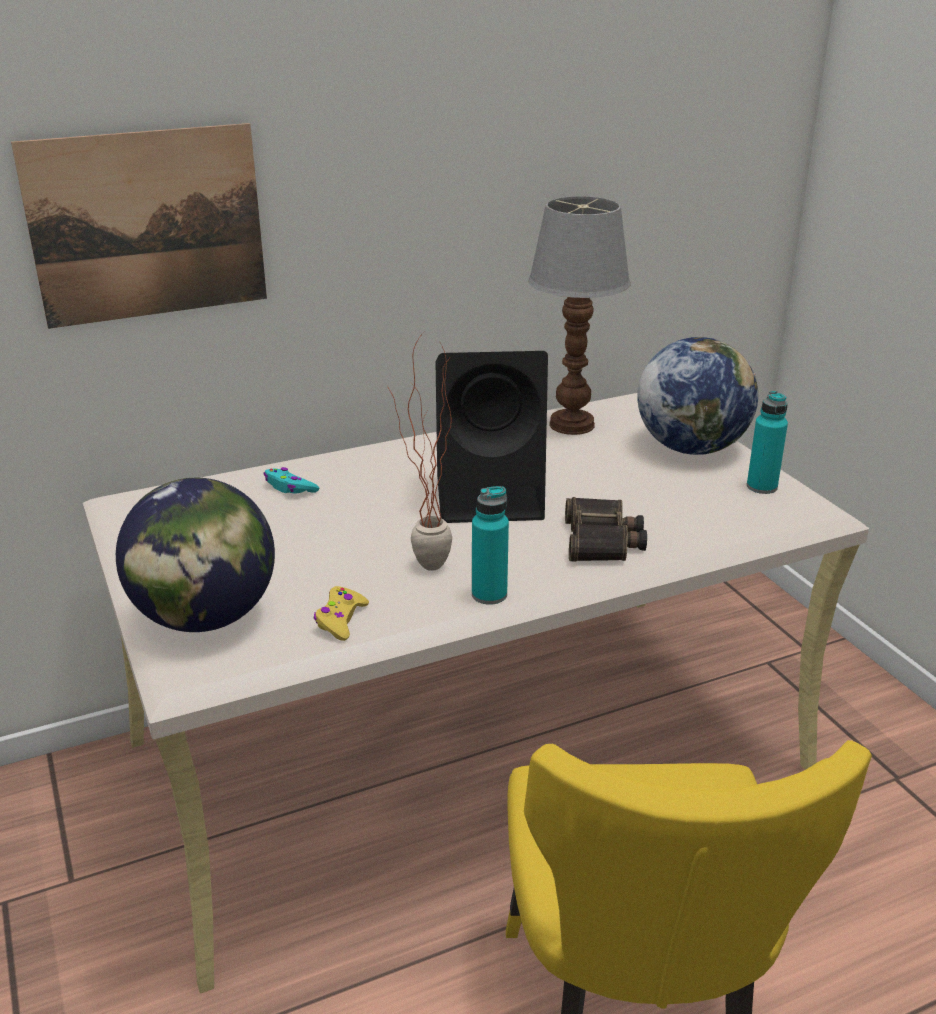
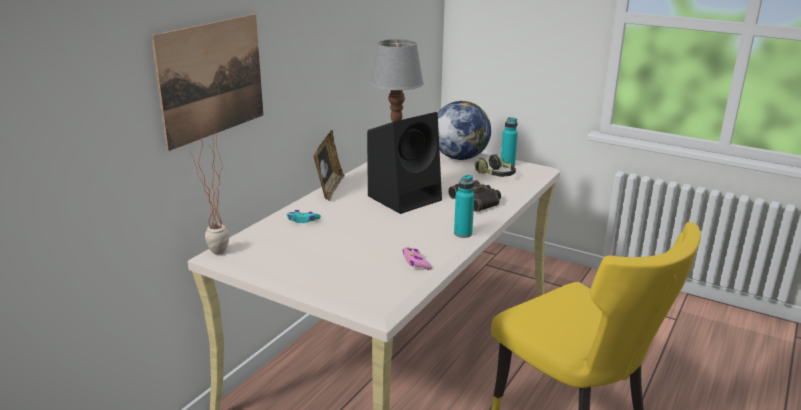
camera: 35 degrees left, 5 degrees down
globe [116,478,275,632] -> none
yellow game controller [314,586,369,641] -> pink game controller [402,248,432,270]
potted plant [387,332,452,571] -> potted plant moved to [188,118,229,255]
none -> picture frame [314,130,345,201]
none -> headphones [474,154,516,177]

